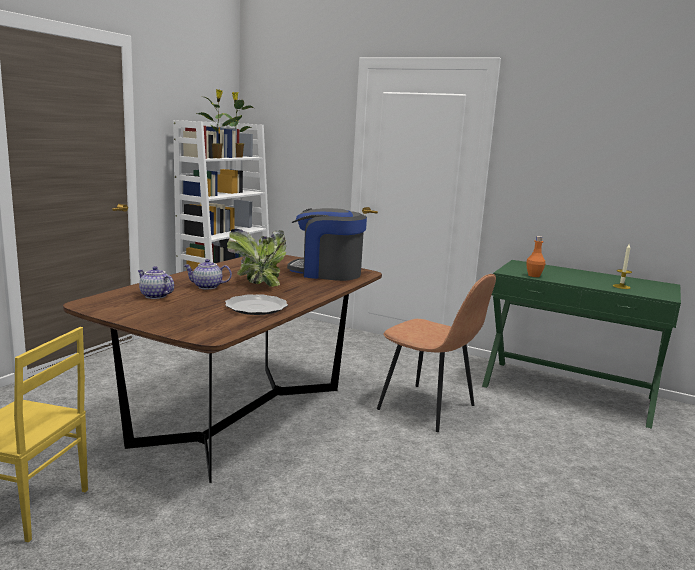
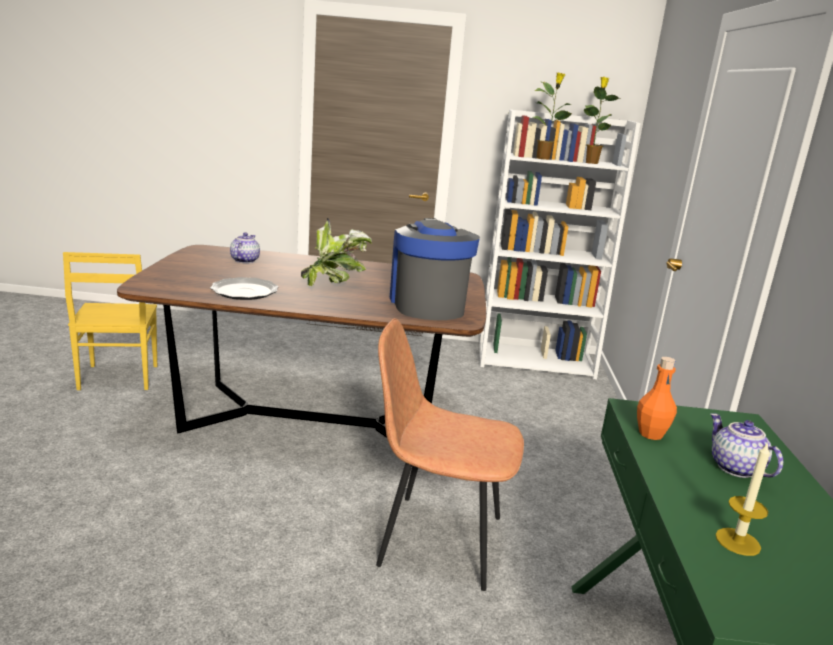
camera: 65 degrees right, 5 degrees up
teapot [183,259,232,289] -> teapot moved to [711,413,783,478]
brown chair [377,274,496,432] -> brown chair turned 90 degrees clockwise [376,318,524,591]

